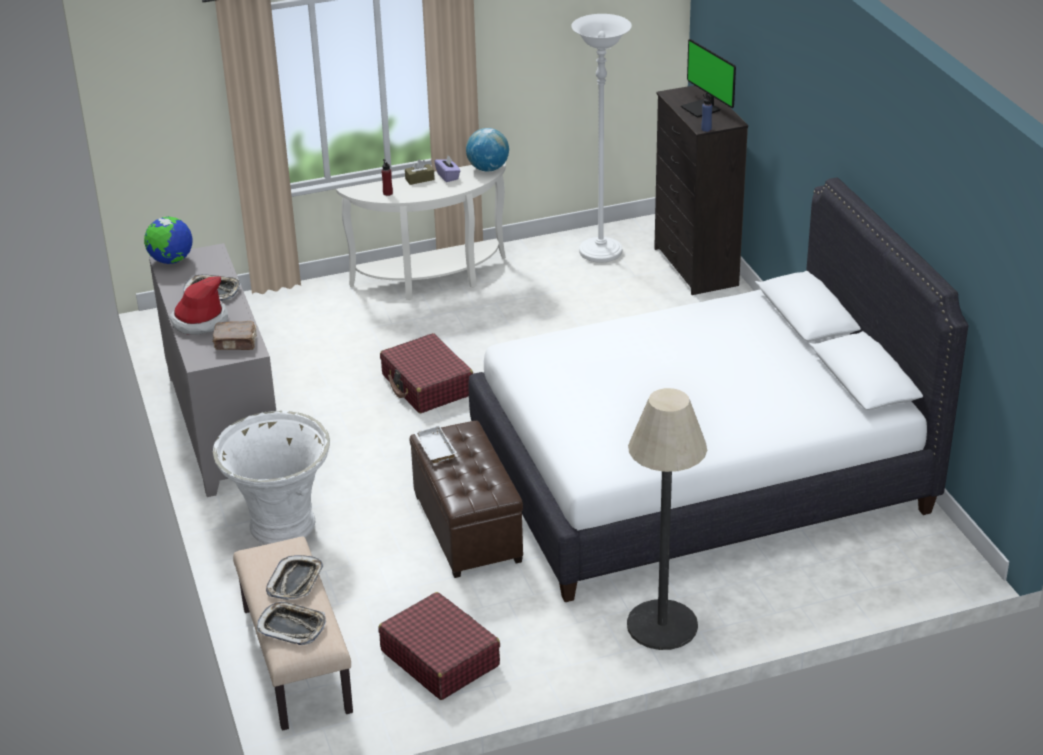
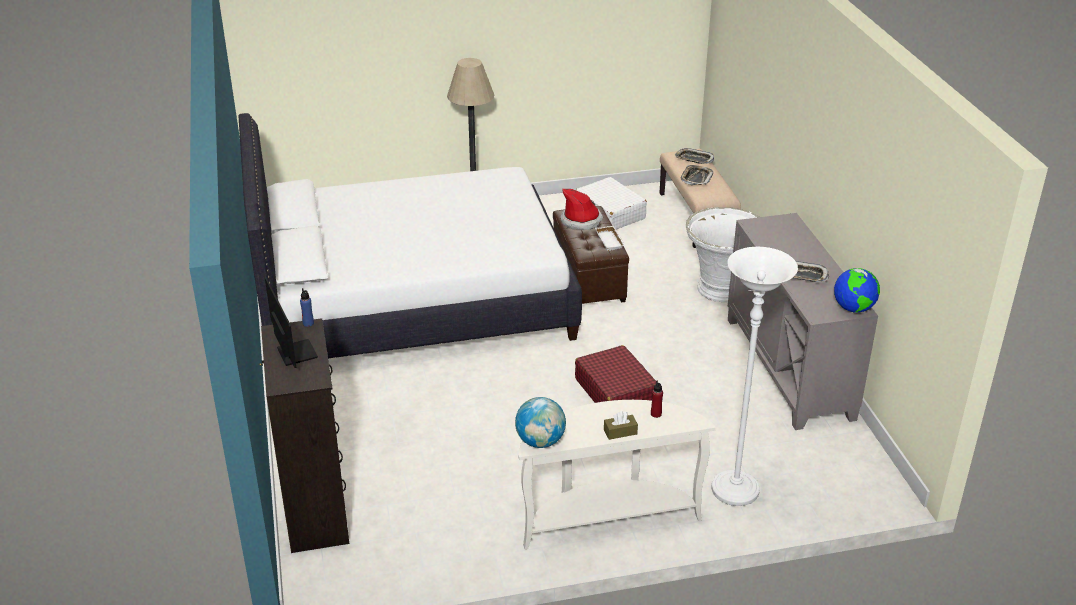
camera: 175 degrees left, 0 degrees up
hat [169,277,228,335] -> hat moved to [561,189,603,230]
brown book [213,321,258,350] -> none
red suitcase [378,592,500,700] -> white suitcase [576,177,647,230]
purple tissue box [434,156,461,182] -> none
white floor lamp [572,14,632,263] -> white floor lamp moved to [712,247,798,506]

